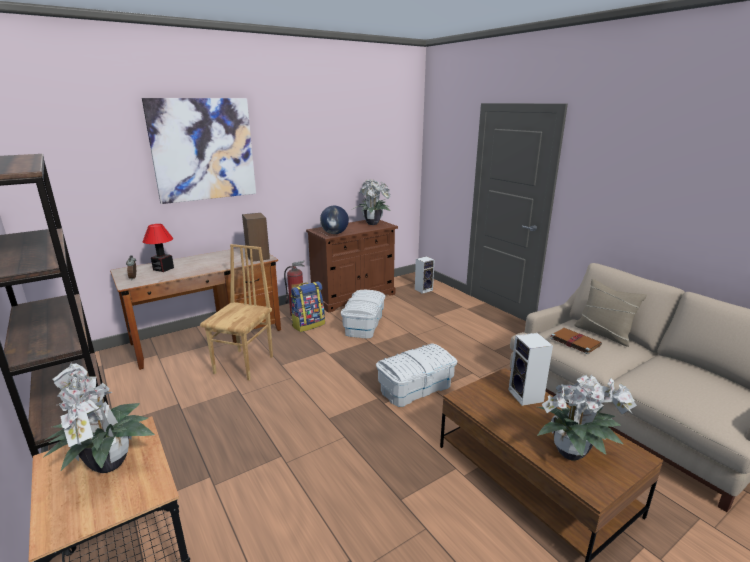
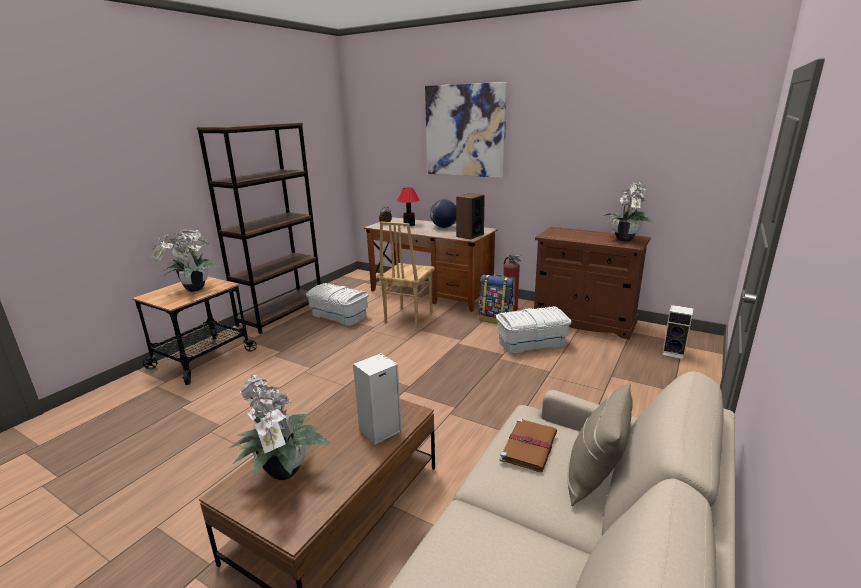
camera: 65 degrees right, 0 degrees up
brown chair [200,244,273,381] -> brown chair turned 120 degrees clockwise [379,222,435,328]
globe [320,205,349,234] -> globe moved to [430,199,456,228]
white storage box [376,343,457,407] -> white storage box moved to [306,283,369,326]

